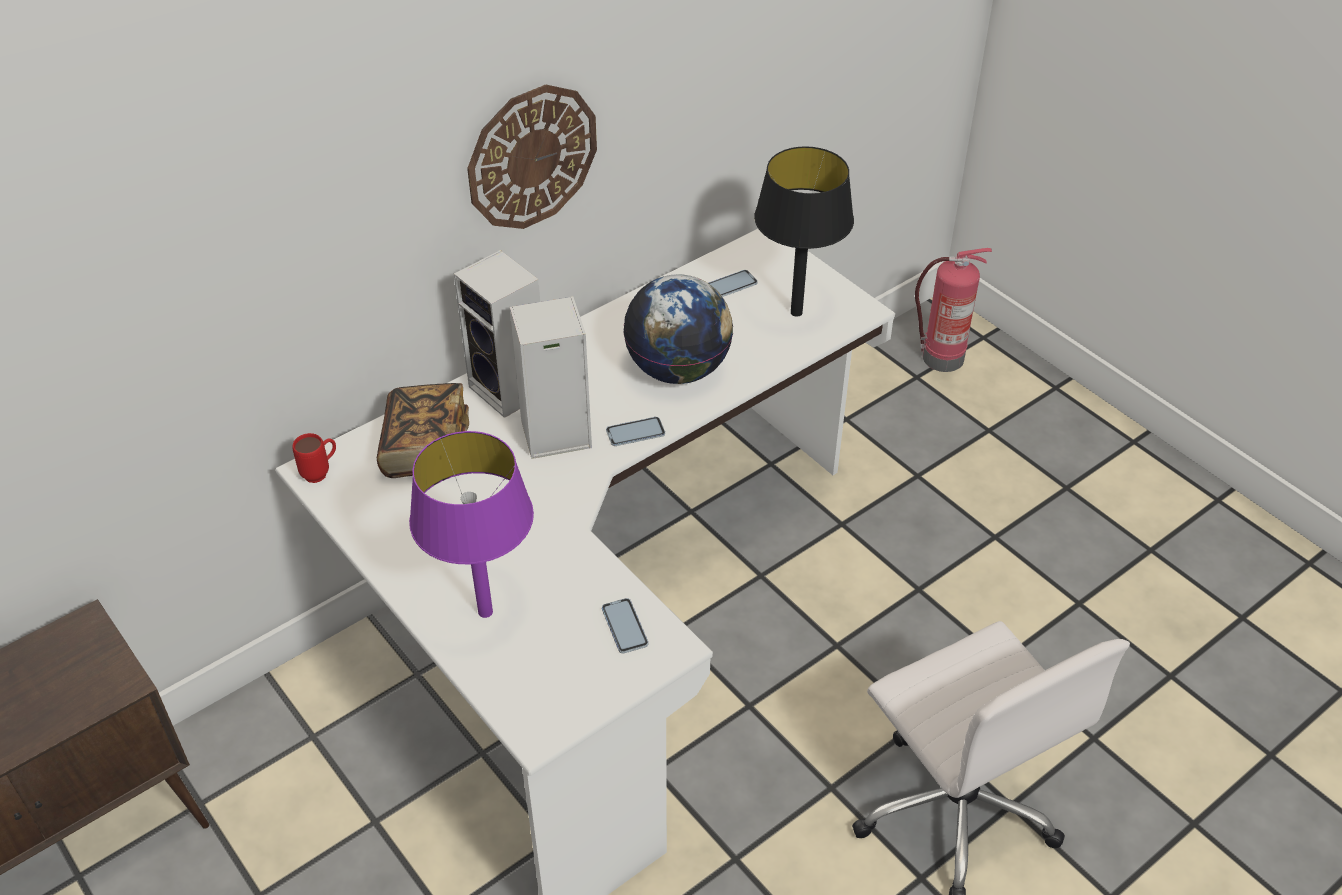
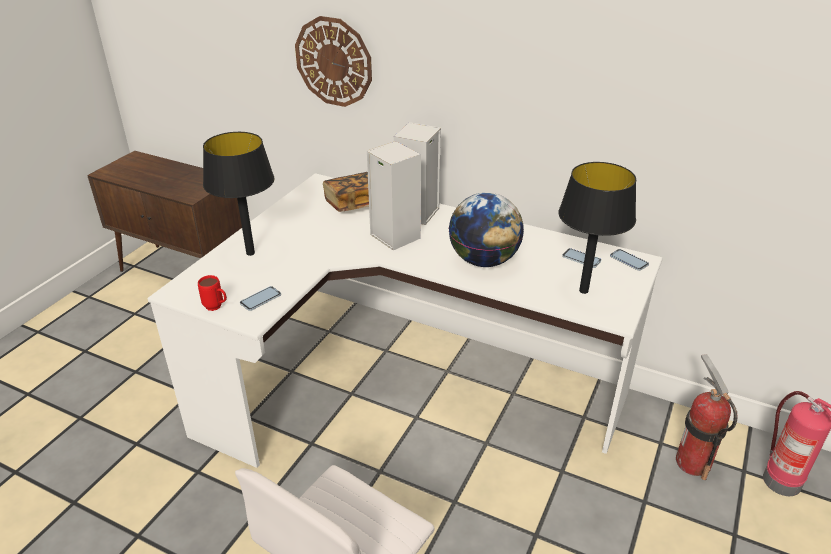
camera: 65 degrees right, 10 degrees down
red mug [292,433,336,483] -> red mug moved to [198,275,227,311]
purple table lamp [409,431,534,618] -> black table lamp [203,132,275,256]
wall clock [467,85,597,229] -> wall clock moved to [295,16,372,107]
phone [606,417,665,446] -> phone moved to [610,249,649,271]
none -> fire extinguisher [676,354,738,480]

